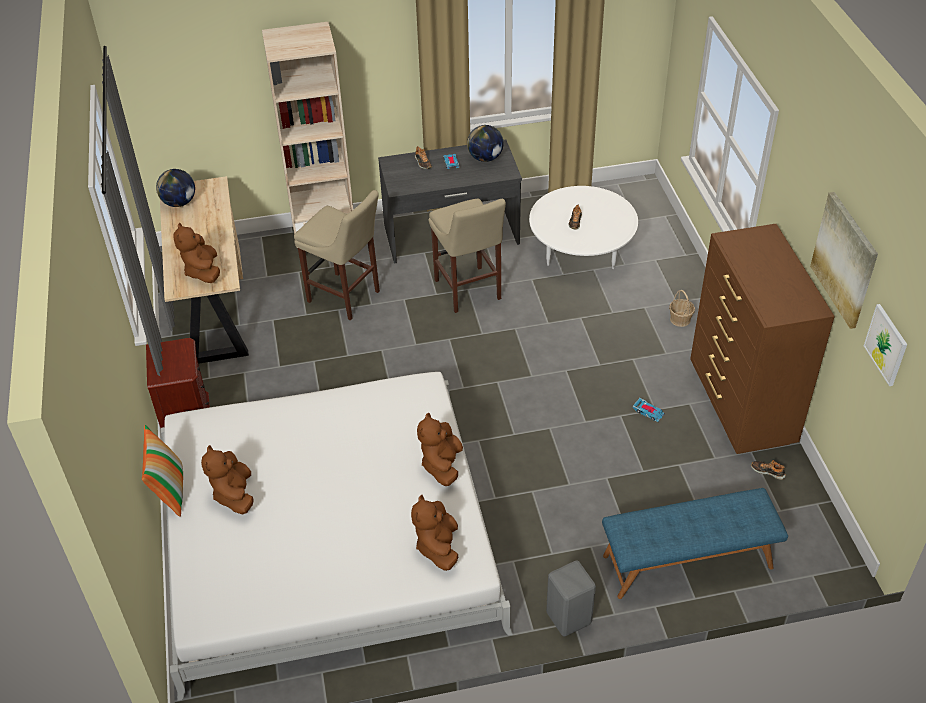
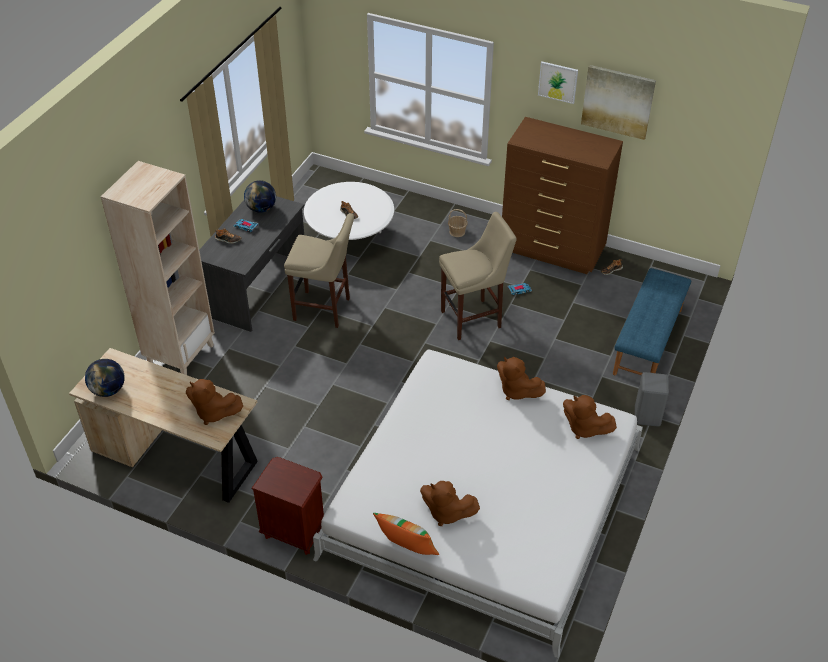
camera: 55 degrees left, 0 degrees up
beige stool [294,190,380,321] -> beige stool moved to [439,212,517,340]
picture [864,304,907,386] -> picture moved to [538,61,578,104]

